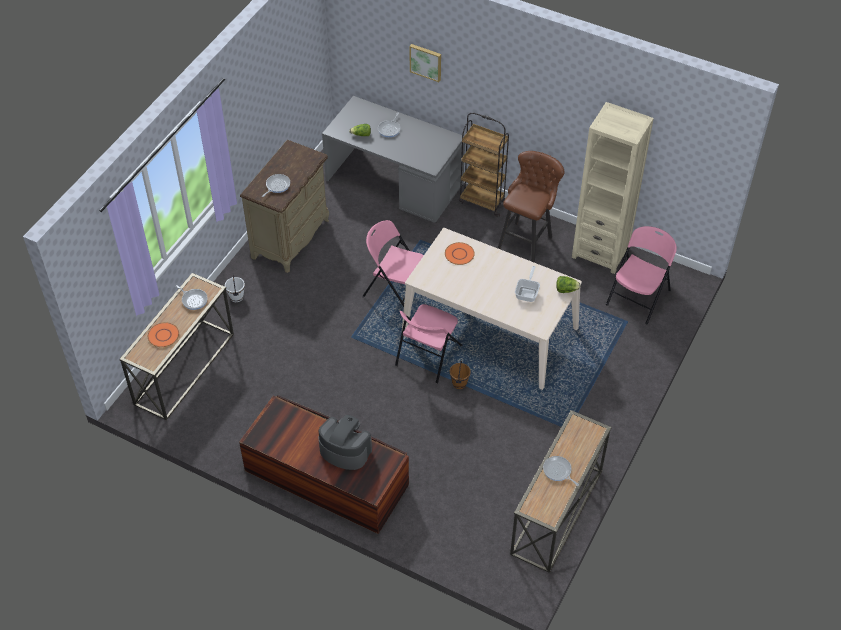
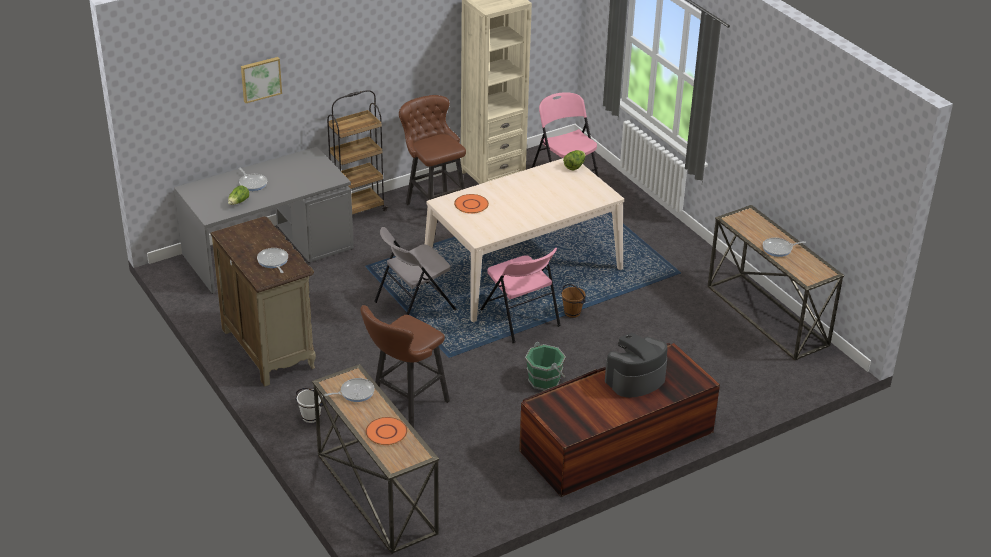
camera: 60 degrees left, 15 degrees down
pink chair [362,220,424,307] -> grey chair [374,227,457,315]
frying pan [515,266,540,302] -> none
none -> brown stool [360,305,450,428]
none -> green bucket [525,342,566,391]

